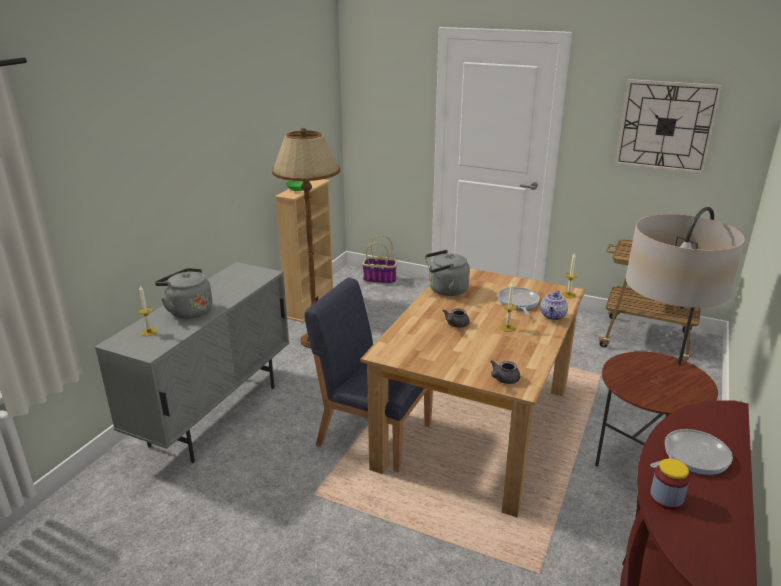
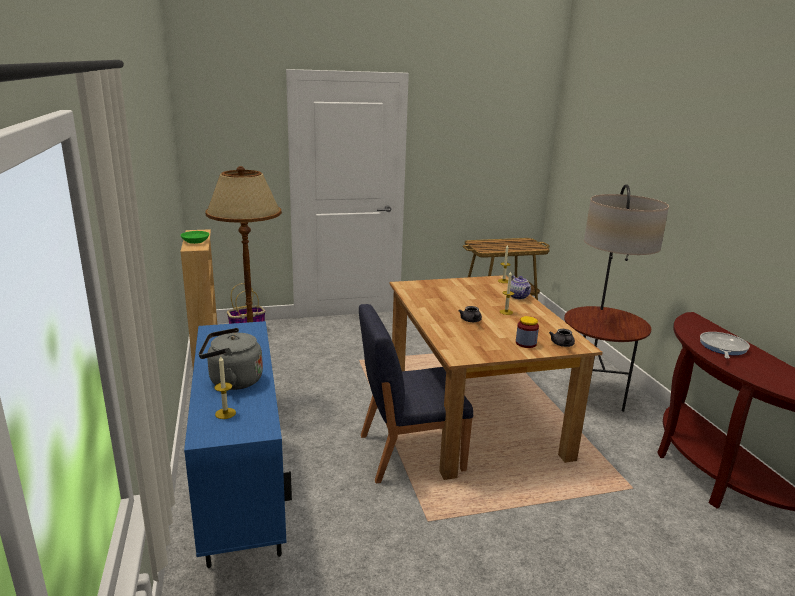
camera: 40 degrees left, 5 degrees down
grey cabinet [95,262,289,463] -> blue cabinet [184,321,292,568]
grey kettle [425,250,470,296] -> none
frying pan [497,287,540,316] -> none
wall clock [615,79,723,174] -> none
jar [650,458,690,510] -> jar moved to [516,316,539,348]

